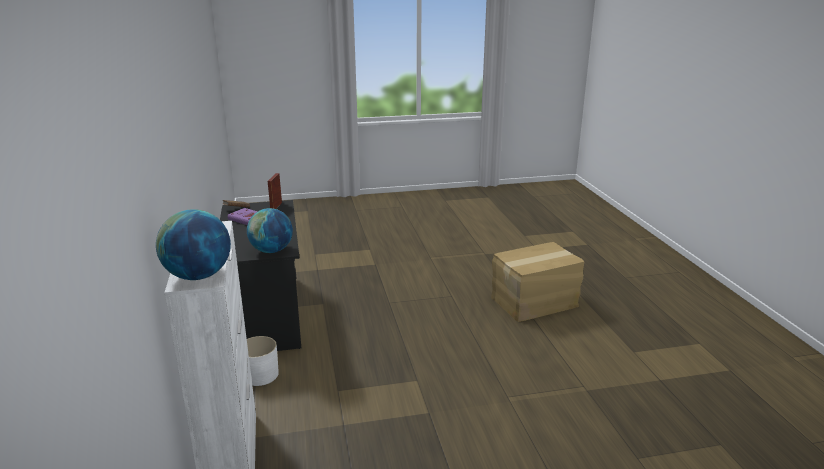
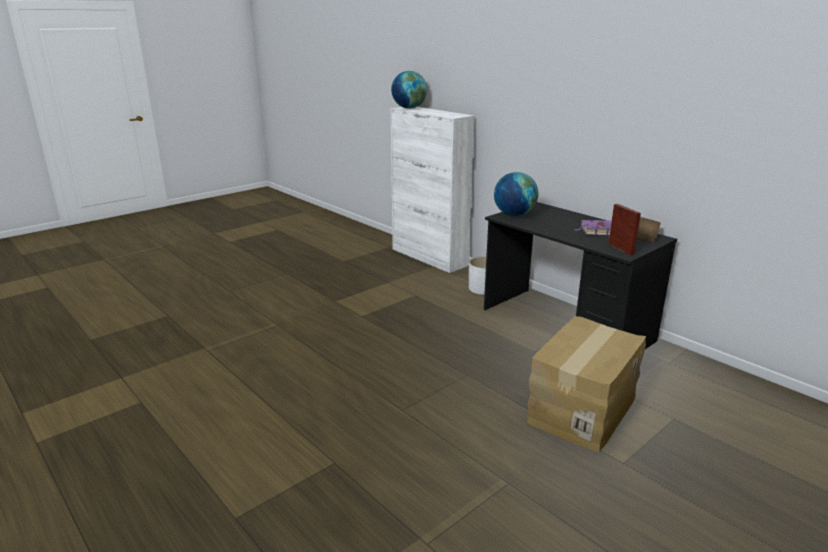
camera: 150 degrees right, 0 degrees up
cardboard box [491,242,585,322] -> cardboard box moved to [526,316,646,452]

